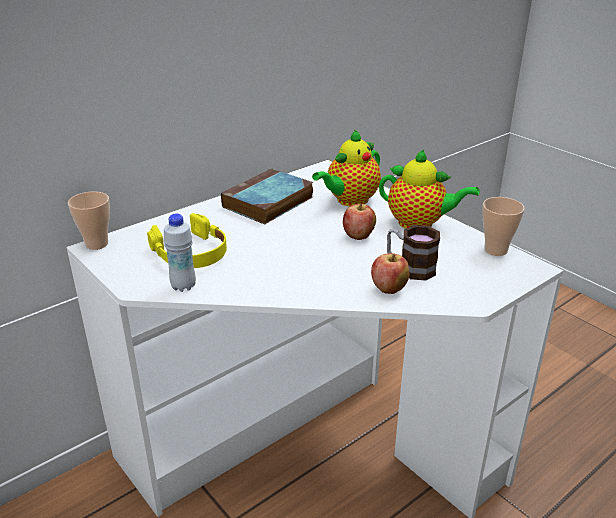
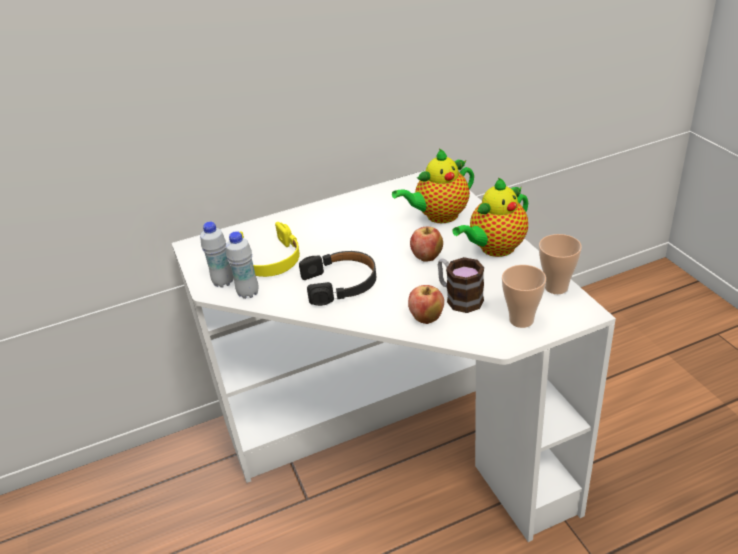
camera: 20 degrees right, 5 degrees up
cup [68,191,110,250] -> cup moved to [502,265,546,328]
book [221,168,314,224] -> none
teapot [379,150,480,229] -> teapot turned 105 degrees clockwise [452,178,528,257]
none -> white bottle [200,222,233,288]
none -> black headphones [299,251,376,306]

